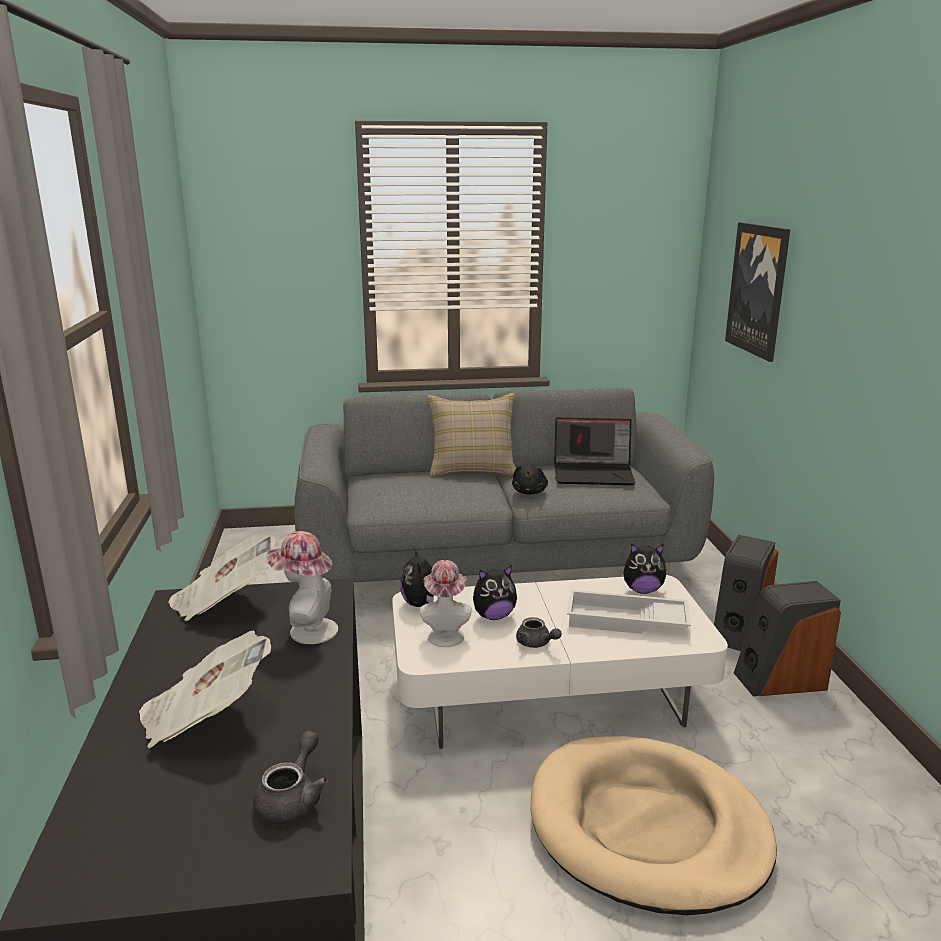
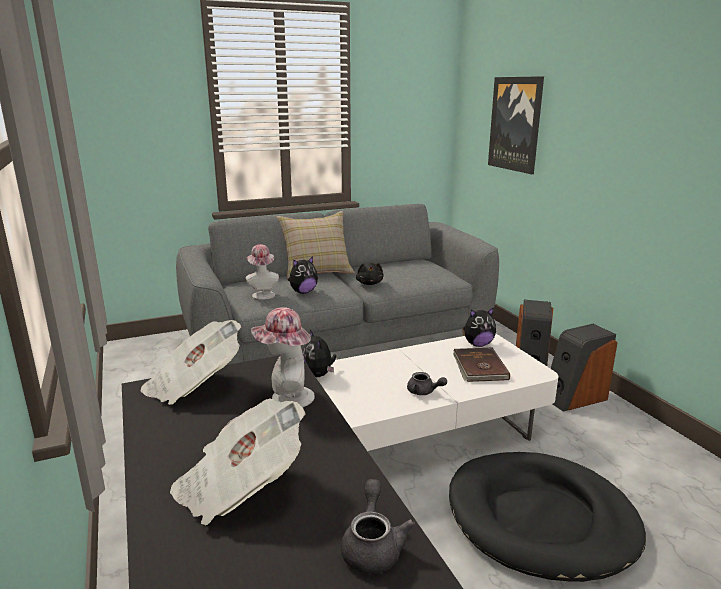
camera: 15 degrees left, 0 degrees up
hat [420,560,472,647] -> hat moved to [246,244,279,300]
plush toy [473,565,517,620] -> plush toy moved to [288,256,318,294]
beige dog bed [530,736,777,915] -> black dog bed [449,452,646,582]
laptop [554,418,636,485] -> none
white tray [567,590,691,634] -> brown book [453,347,510,382]

